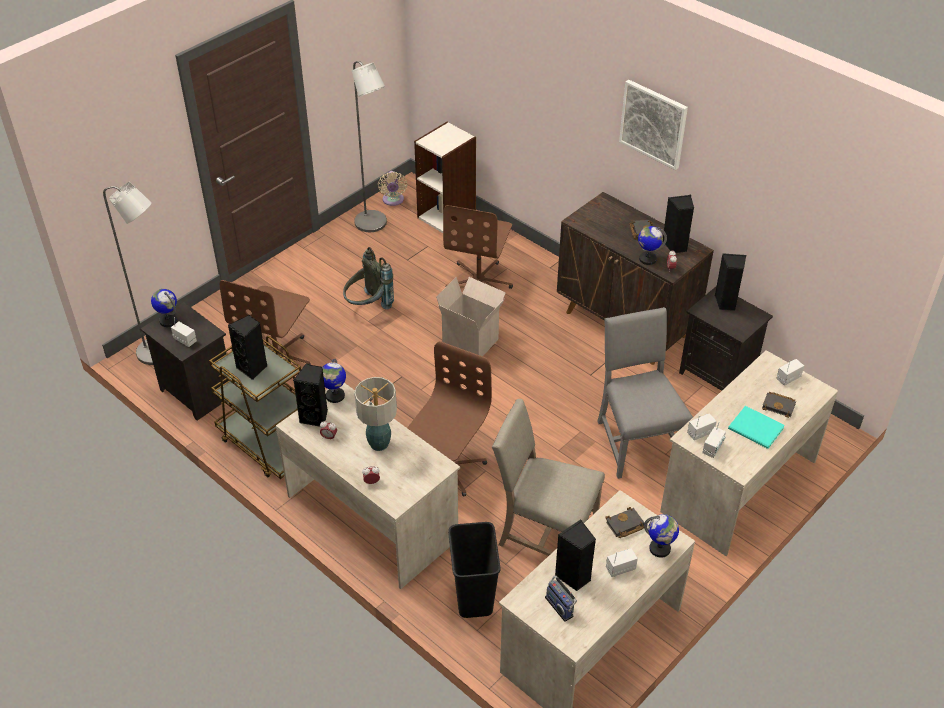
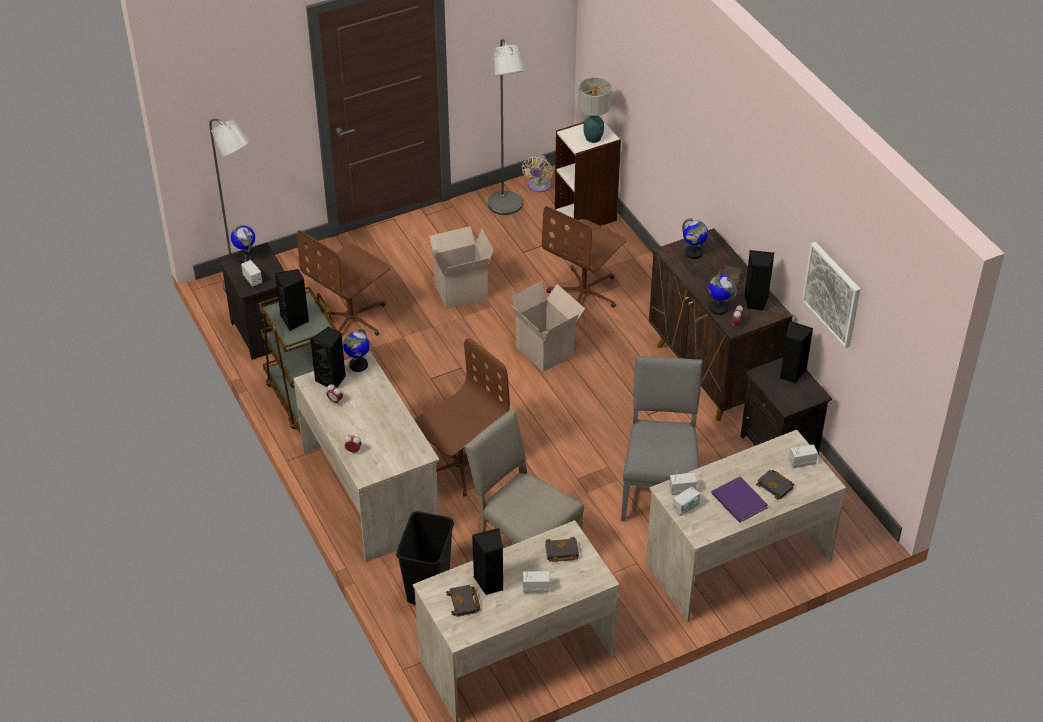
camera: 20 degrees right, 0 degrees up
grey backpack [343,247,394,309] -> cardboard box [426,226,494,309]
table lamp [354,377,397,451] -> table lamp moved to [578,77,612,143]
radio [545,575,577,622] -> black book [446,585,480,617]
picture [619,80,688,170] -> picture moved to [802,242,860,348]
globe [644,514,679,558] -> globe moved to [682,218,708,259]
turquoise book [728,406,785,449] -> purple book [712,477,768,523]

